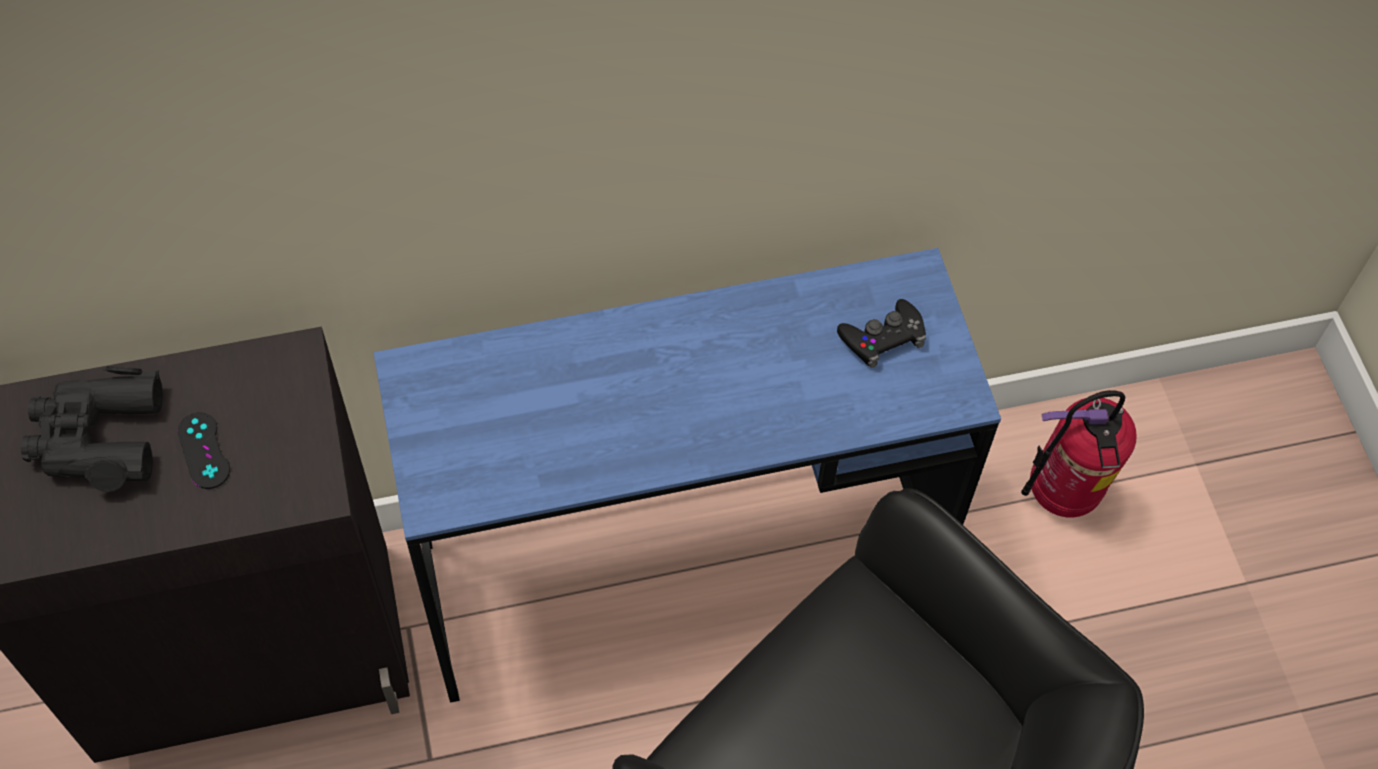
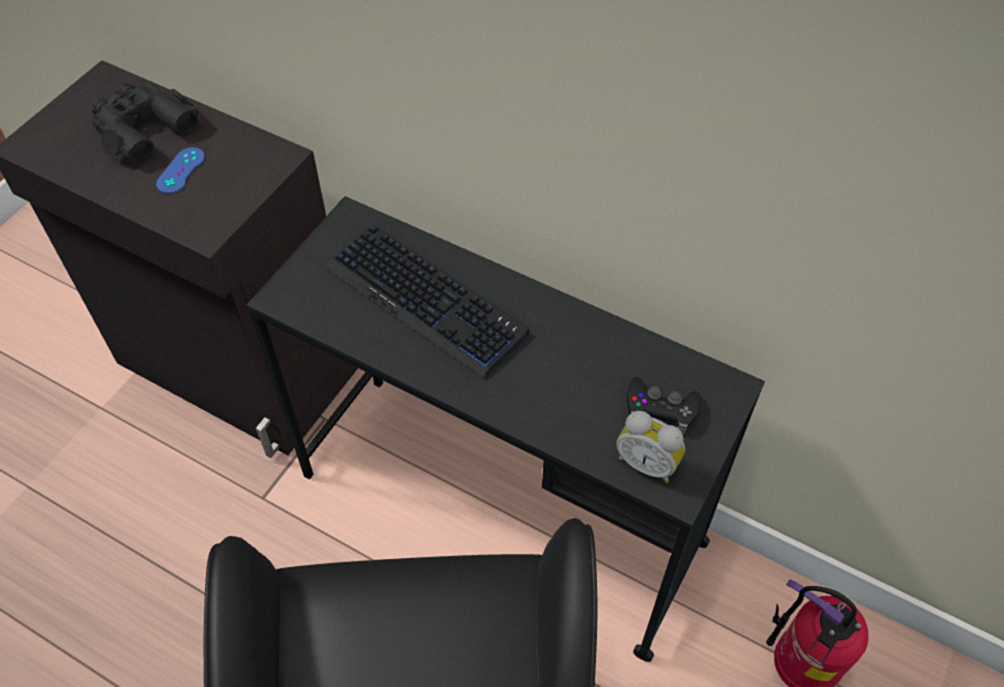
camera: 45 degrees right, 5 degrees down
black game controller [177,412,230,489] -> blue game controller [156,147,205,194]
blue desk [374,248,1001,703] -> black desk [247,196,765,662]
none -> keyboard [325,224,530,377]
none -> alarm clock [616,411,685,483]

